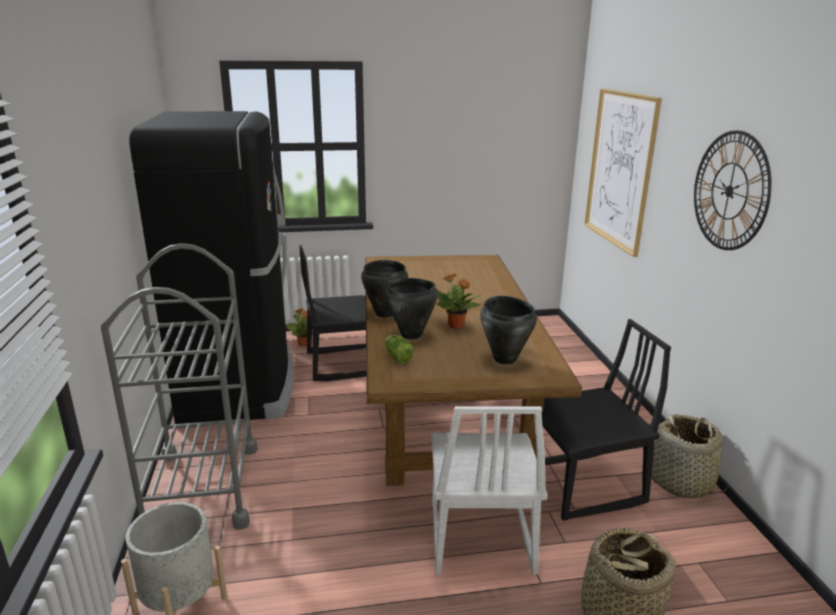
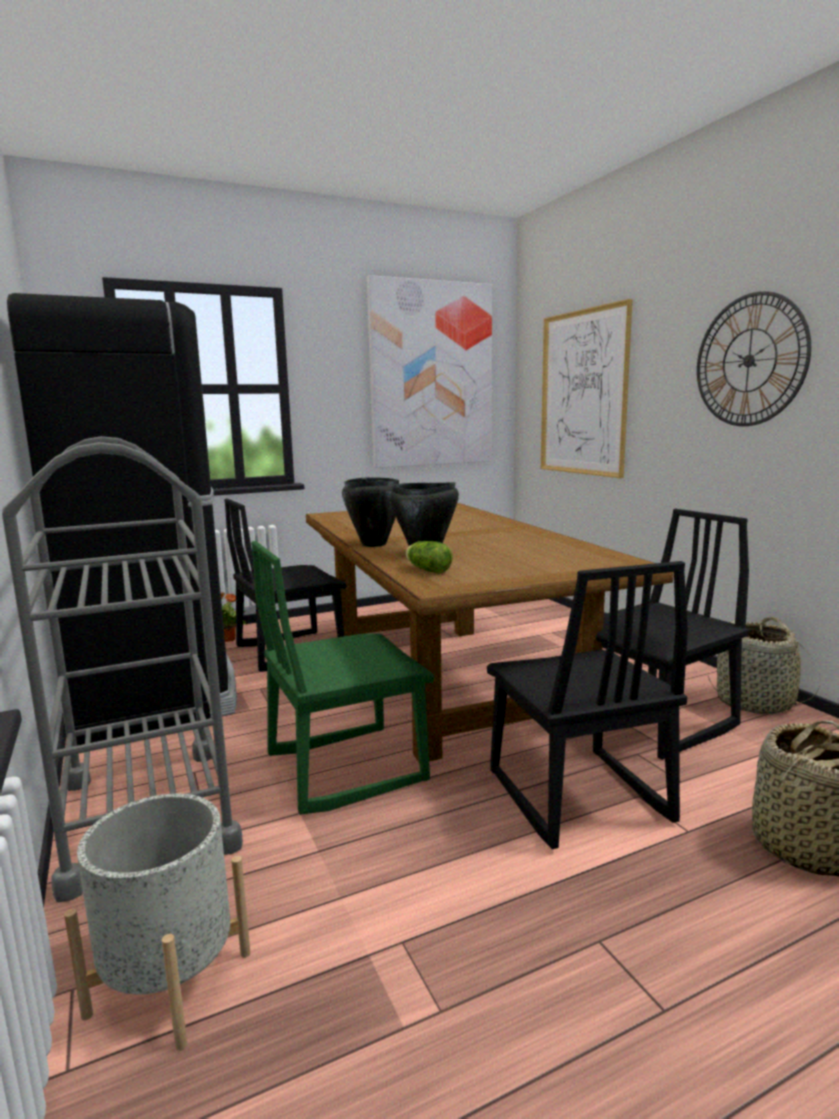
camera: 15 degrees left, 10 degrees down
white chair [431,406,548,575] -> black chair [487,561,688,849]
potted plant [437,273,481,329] -> none
black cooking pot [480,296,537,365] -> none
none -> green chair [251,541,434,815]
none -> picture [367,275,492,468]

